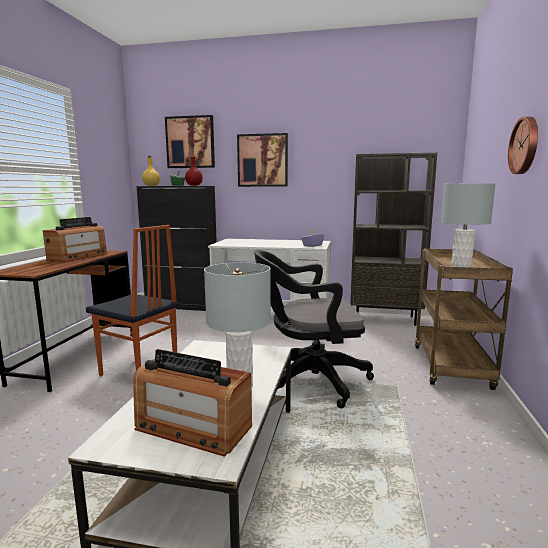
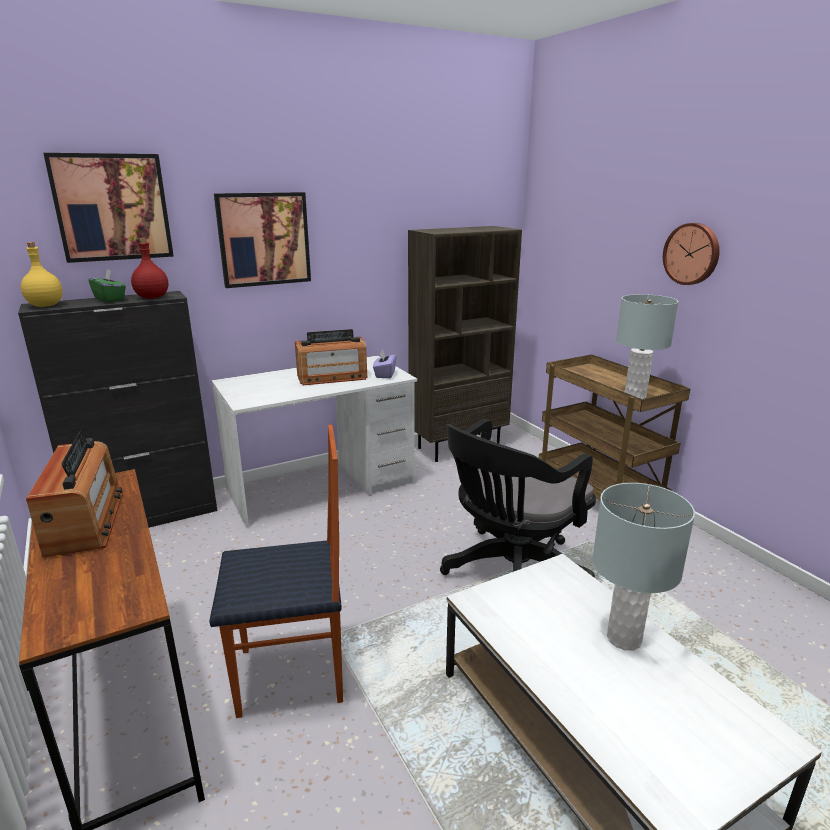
camera: 40 degrees left, 10 degrees up
radio [133,349,252,457] -> radio moved to [295,329,367,385]

